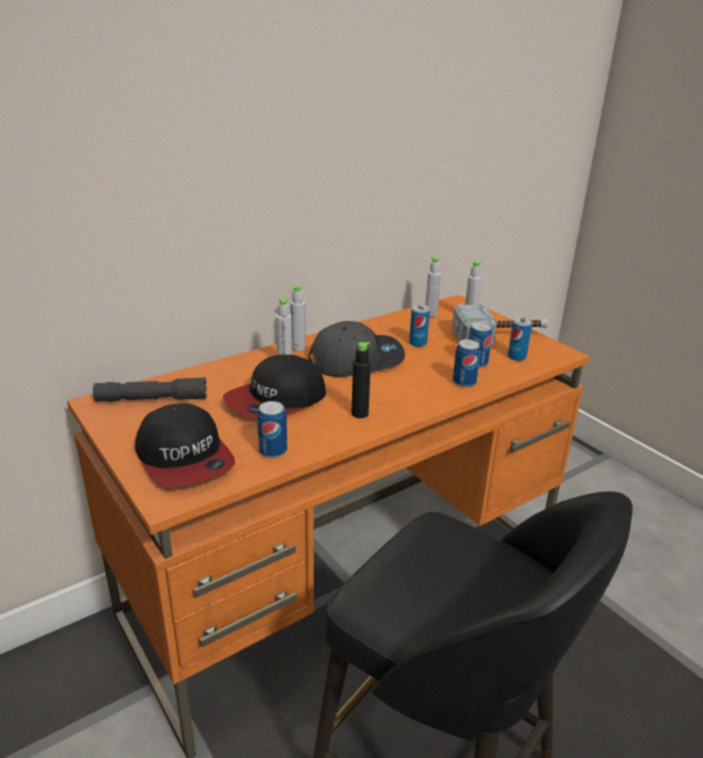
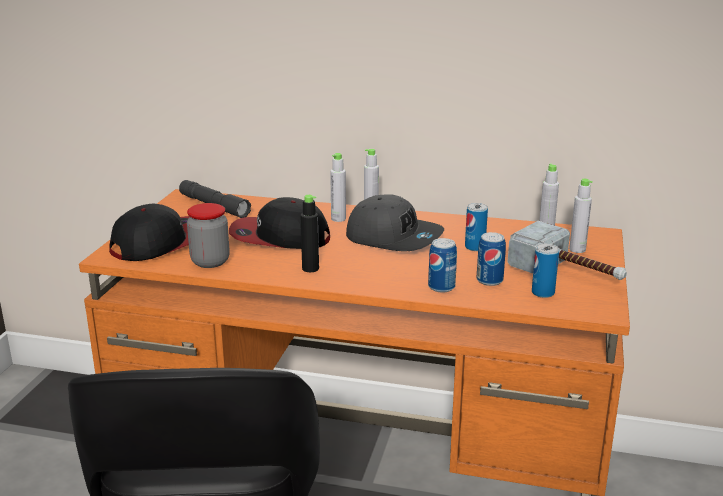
camera: 50 degrees right, 5 degrees down
cap [135,403,235,487] -> cap turned 150 degrees counterclockwise [109,203,190,261]
can [257,401,287,458] -> jar [187,203,230,268]

